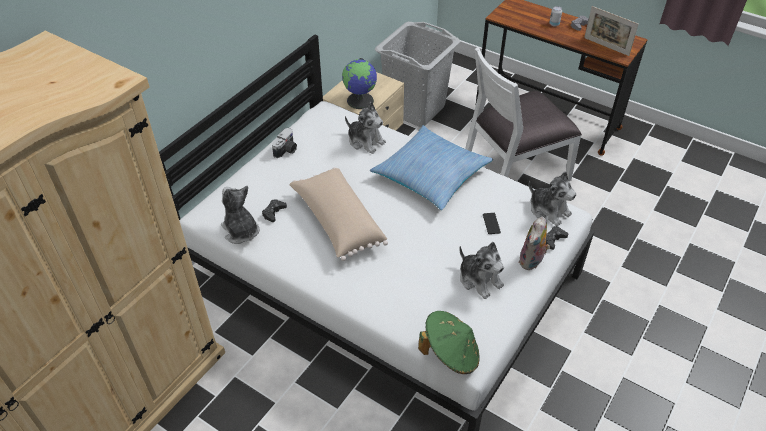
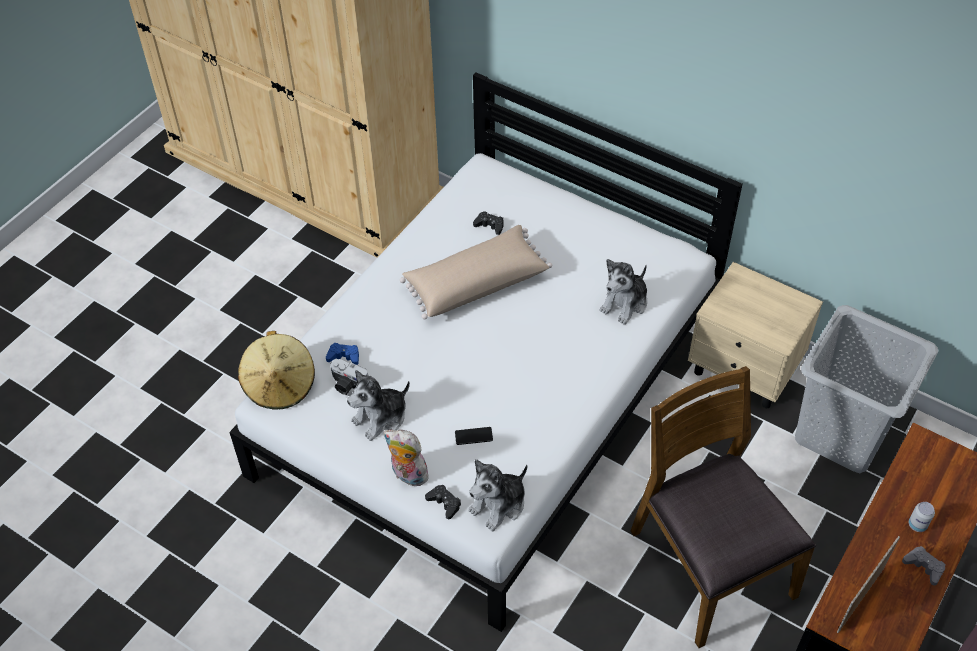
camera: 90 degrees right, 5 degrees up
plush toy [221,186,260,244] -> none
camera [272,128,297,158] -> camera moved to [330,359,368,395]
globe [342,58,377,109] -> none
pillow [370,125,493,210] -> none
green hat [418,311,479,374] -> beige hat [238,331,315,409]
white chair [465,47,582,181] -> brown chair [630,366,816,648]
none -> blue game controller [326,343,359,365]

